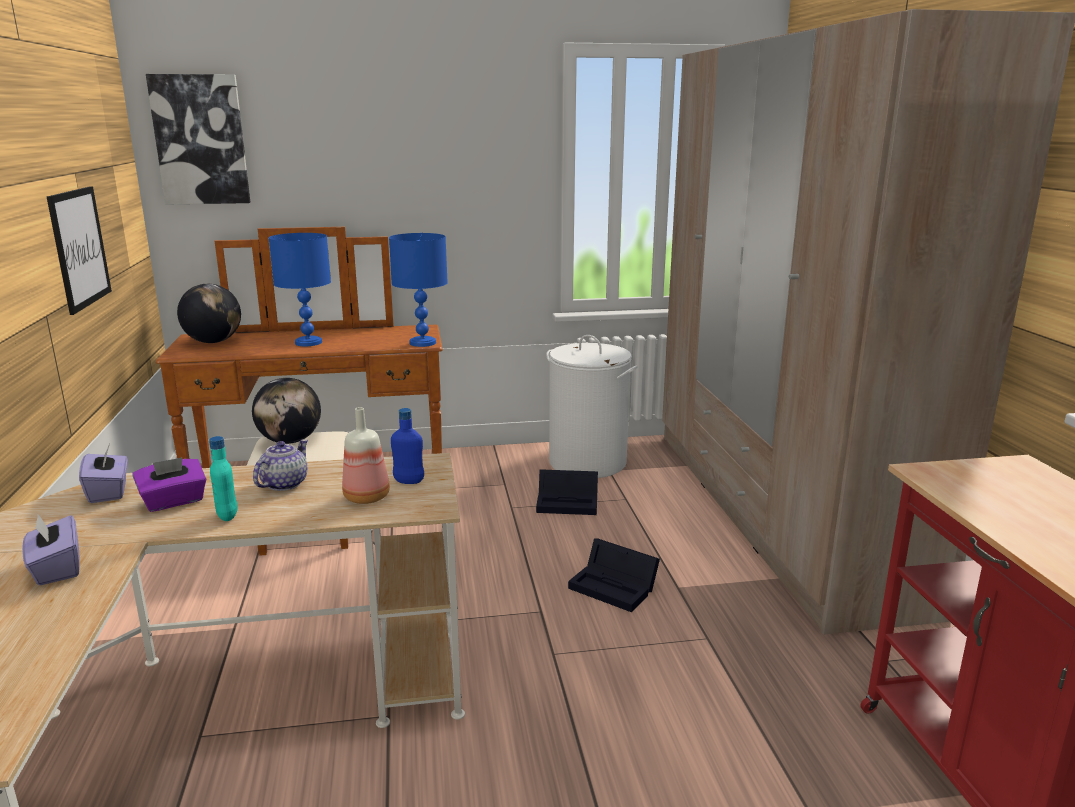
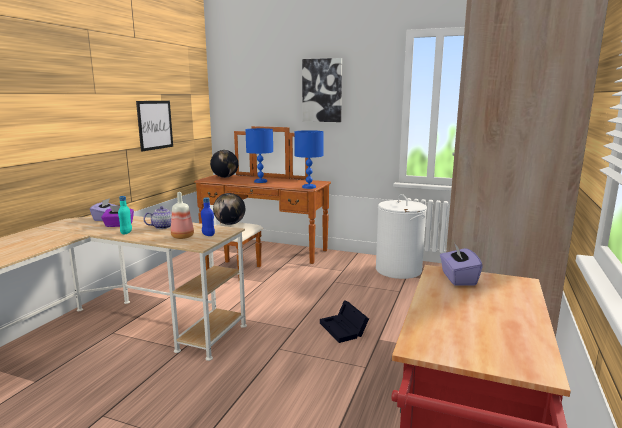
camera: 30 degrees right, 5 degrees down
purple tissue box [22,514,79,585] -> purple tissue box moved to [440,244,483,285]
picture [146,74,250,205] -> picture moved to [302,58,342,122]
black storage box [536,469,598,515] -> none

